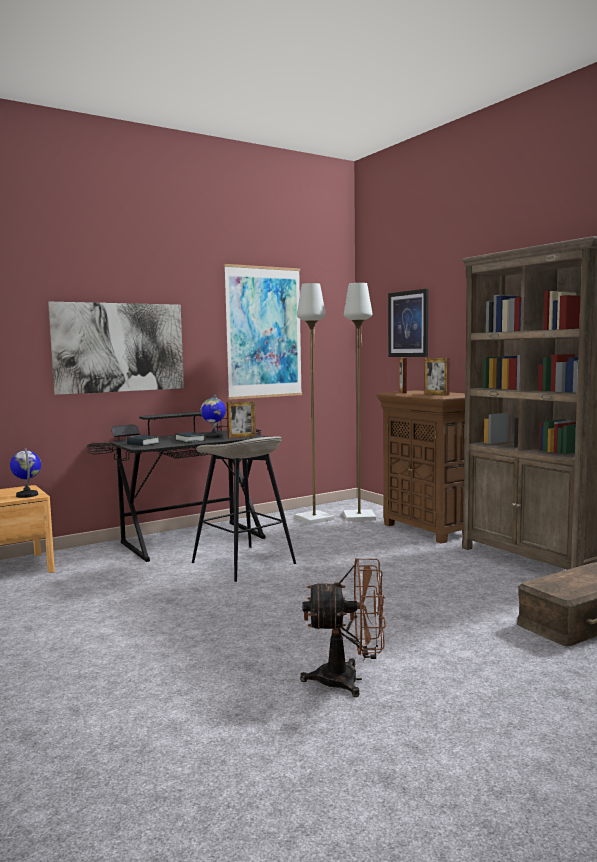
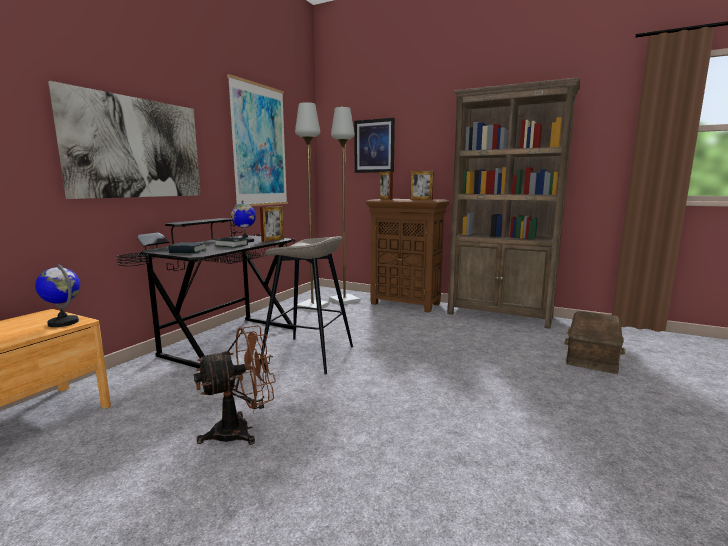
camera: 30 degrees left, 5 degrees up
brown fan [300,558,386,697] -> brown fan moved to [194,325,276,445]

